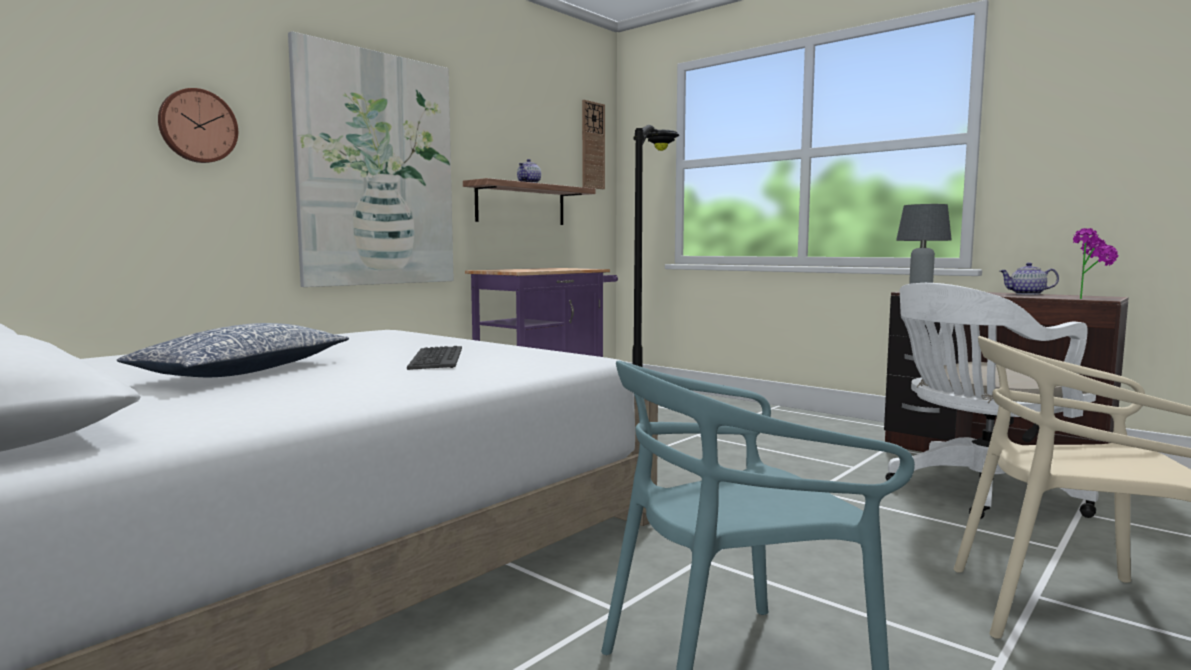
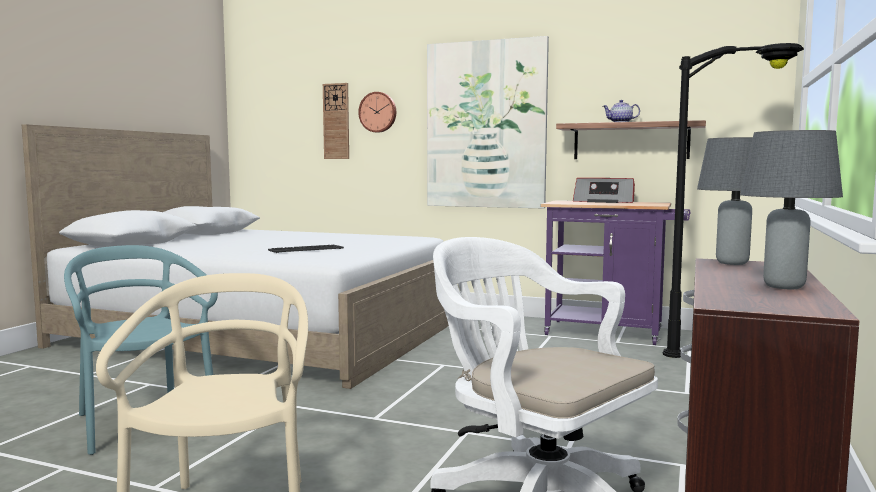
camera: 70 degrees right, 0 degrees up
pillow [117,323,349,377] -> none
wall clock [582,100,605,189] -> wall clock moved to [323,83,349,159]
teapot [1000,263,1059,295] -> grey table lamp [740,130,843,289]
potted plant [1073,228,1118,299] -> none
none -> radio [573,178,635,203]

